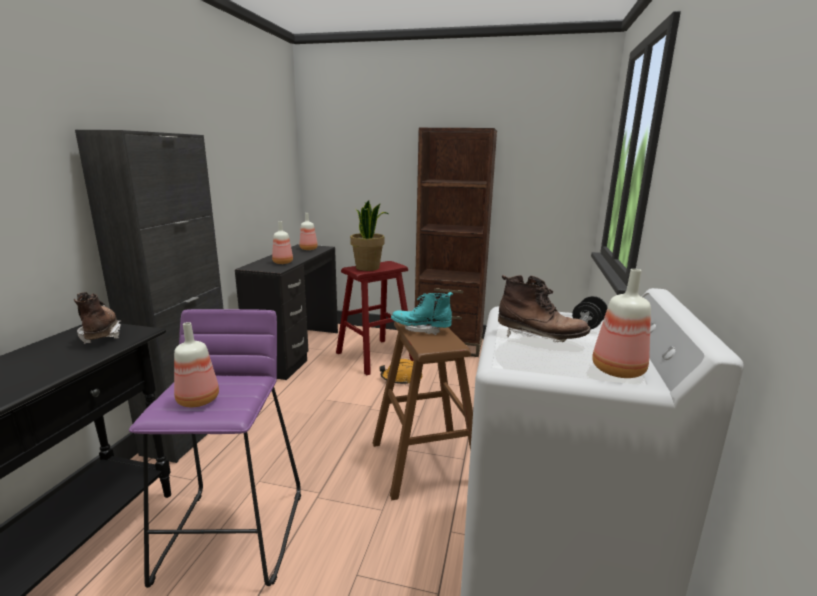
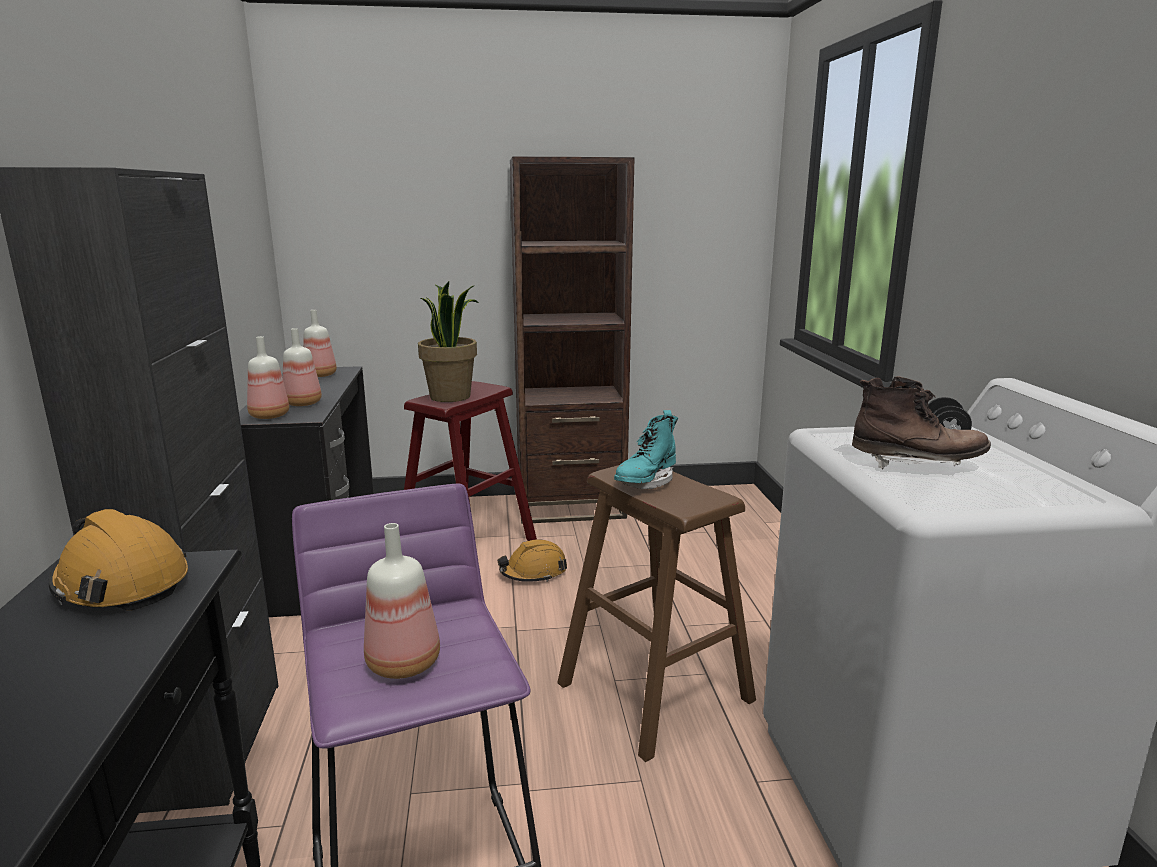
camera: 20 degrees left, 0 degrees up
brown boot [74,292,121,344] -> orange hard hat [49,509,188,611]
turquoise boot [391,292,453,335] -> turquoise boot turned 45 degrees counterclockwise [614,410,678,489]
bottle [592,269,651,378] -> bottle moved to [247,336,289,419]

